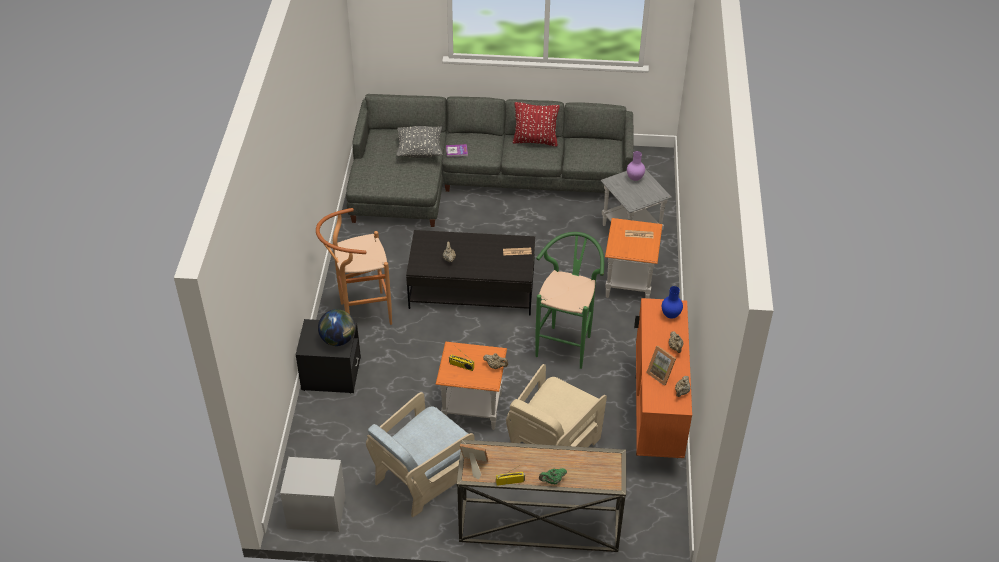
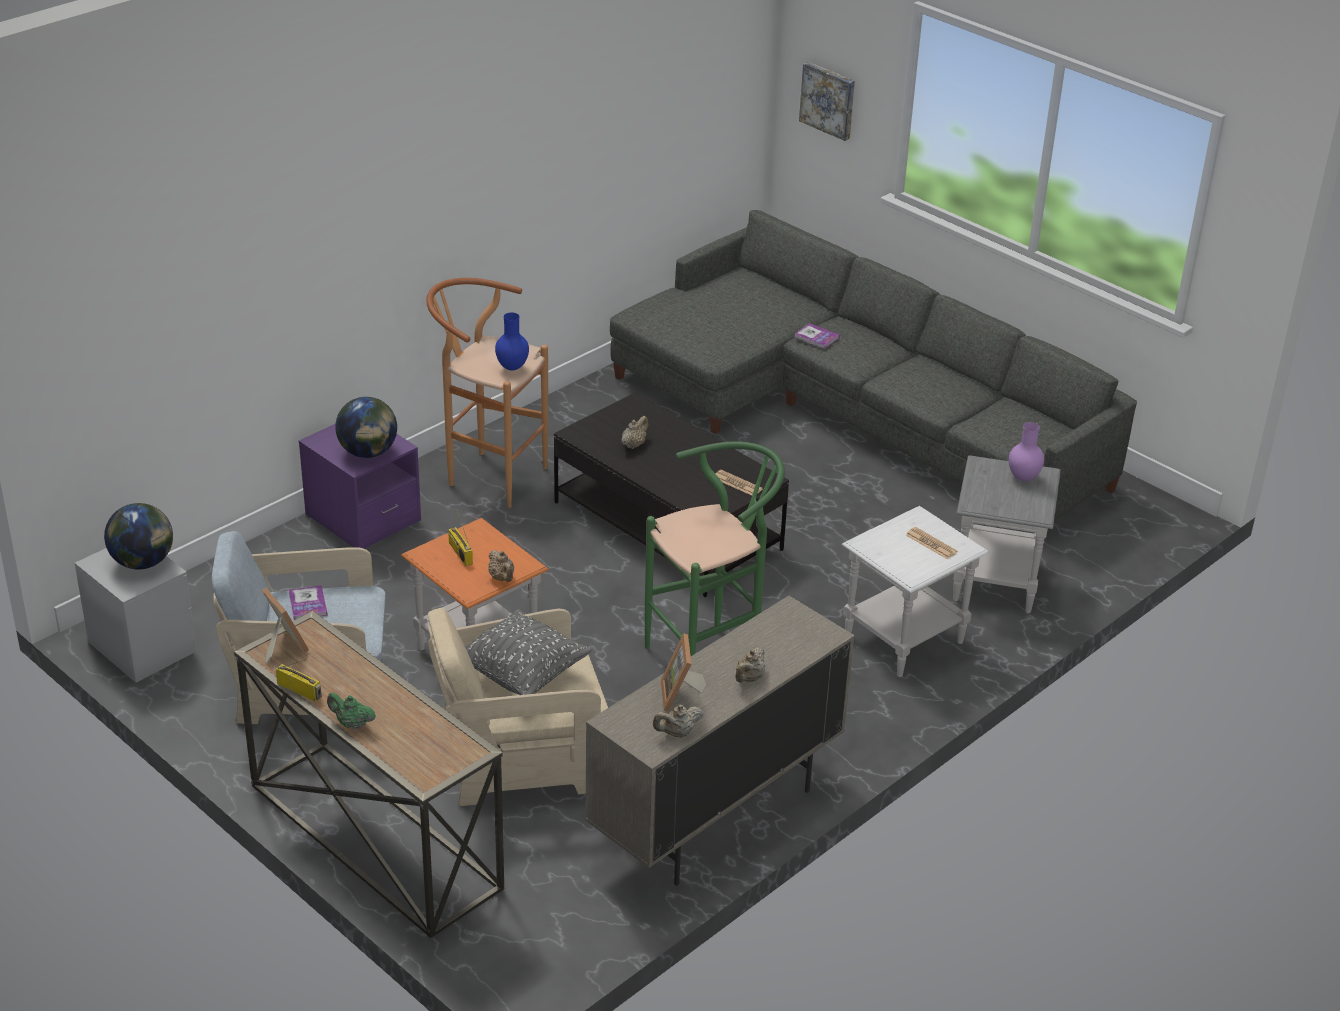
camera: 40 degrees right, 10 degrees down
black nightstand [296,319,361,394] -> purple nightstand [299,424,421,549]
grey pillow [396,126,443,158] -> grey pillow moved to [465,609,592,695]
red pillow [513,102,560,147] -> none
orange side table [605,218,663,298] -> white side table [841,506,989,677]
orange cabinet [634,298,692,458] -> beige cabinet [585,596,855,886]
blue vase [662,286,683,319] -> blue vase moved to [495,312,529,371]
none -> globe [104,503,173,569]
none -> book [289,585,328,620]
none -> picture [799,62,855,141]

